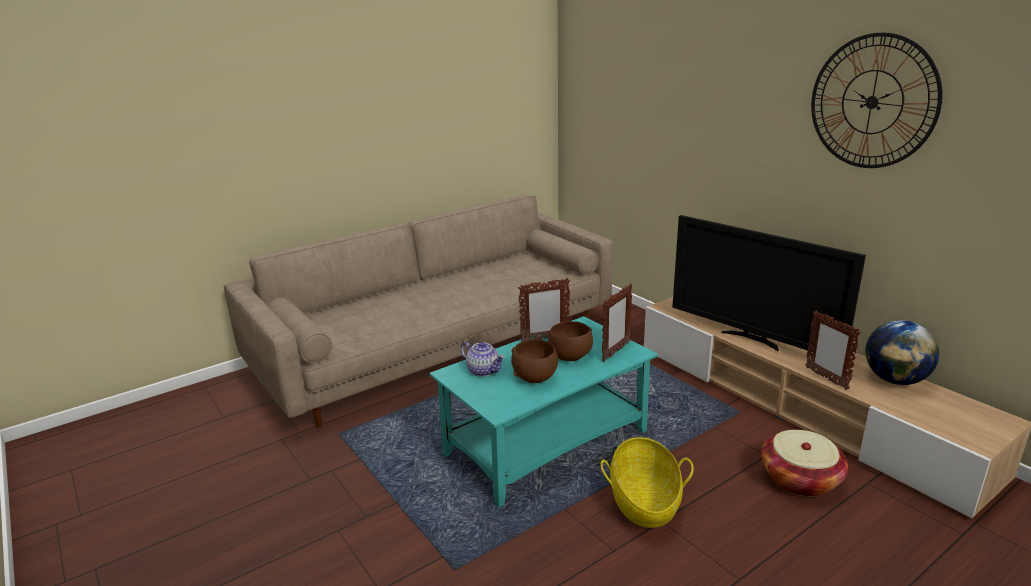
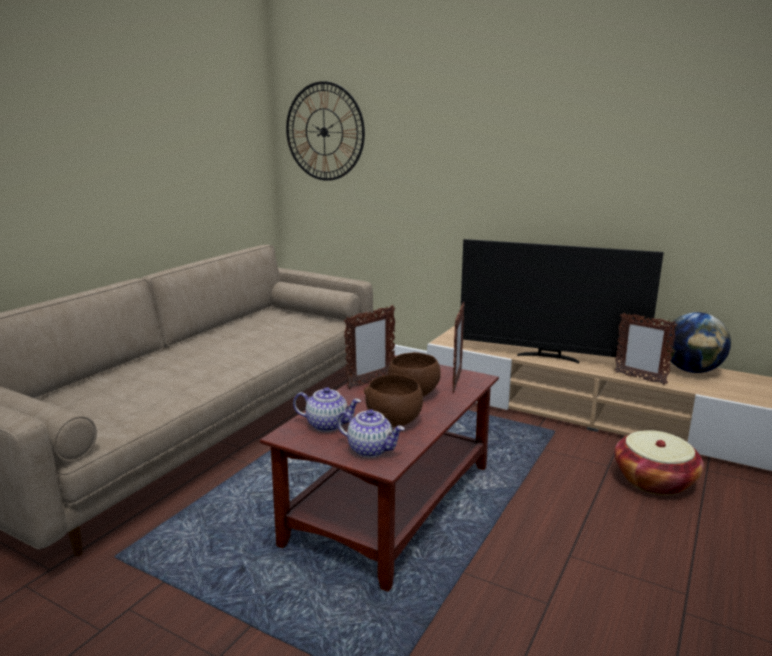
camera: 25 degrees left, 5 degrees down
turquoise coffee table [430,316,658,507] -> brown coffee table [260,355,499,592]
basket [600,437,694,528] -> none
wall clock [811,33,943,168] -> wall clock moved to [286,81,365,181]
none -> teapot [337,409,405,457]

